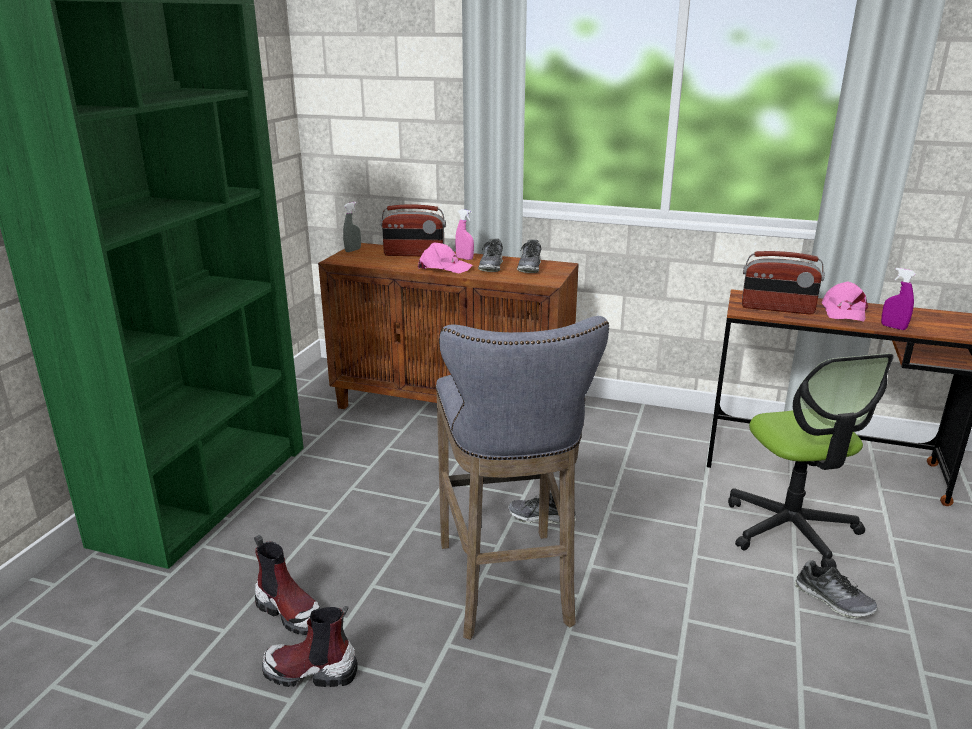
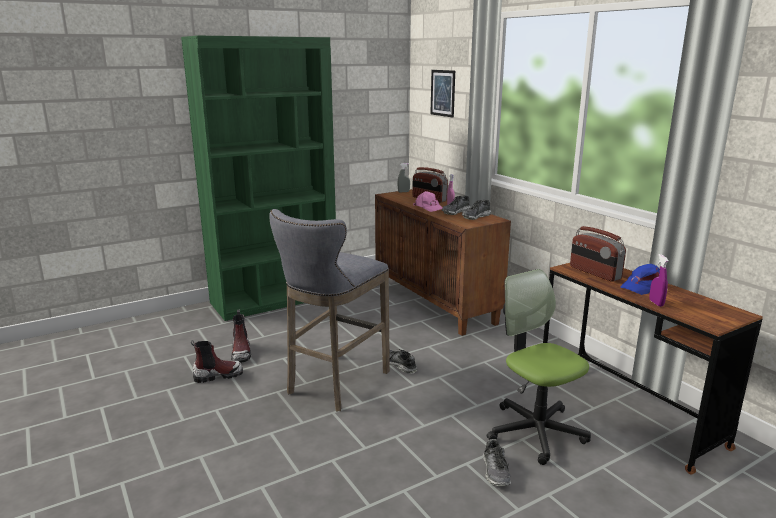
camera: 40 degrees right, 5 degrees down
boot [262,606,357,687] -> boot turned 120 degrees clockwise [190,340,243,383]
office chair [728,353,894,568] -> office chair turned 120 degrees clockwise [487,269,591,465]
pink cap [821,282,868,322] -> blue cap [620,264,660,295]
none -> picture [430,70,455,117]

